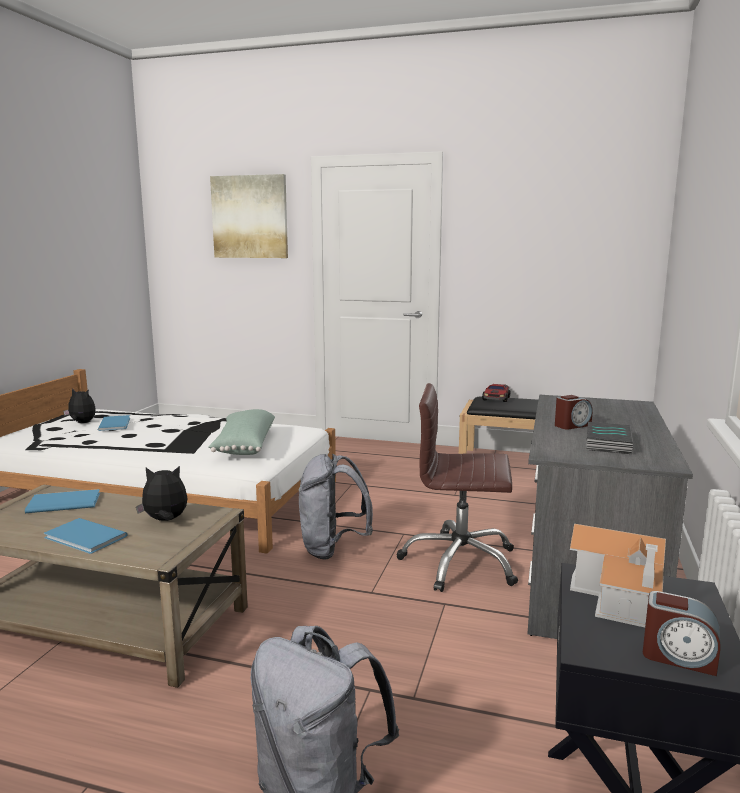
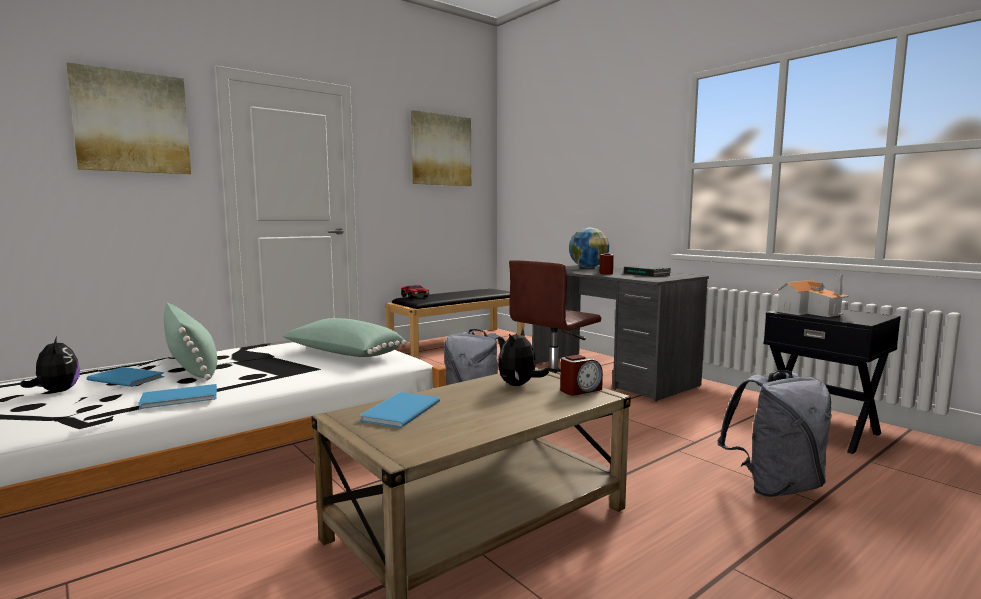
camera: 55 degrees left, 5 degrees down
blue book [44,518,128,554] -> blue book moved to [138,384,217,409]
plush toy [63,388,96,423] -> plush toy turned 90 degrees clockwise [21,337,80,392]
alarm clock [643,591,721,676] -> alarm clock moved to [560,355,603,396]
none -> green pillow [164,303,217,380]
none -> picture [411,110,471,186]
none -> globe [569,227,609,268]

